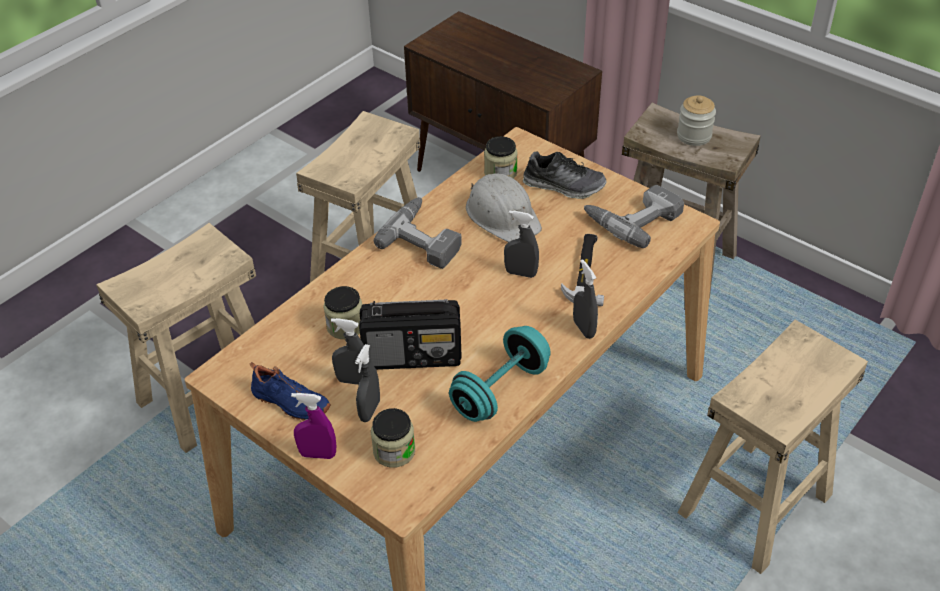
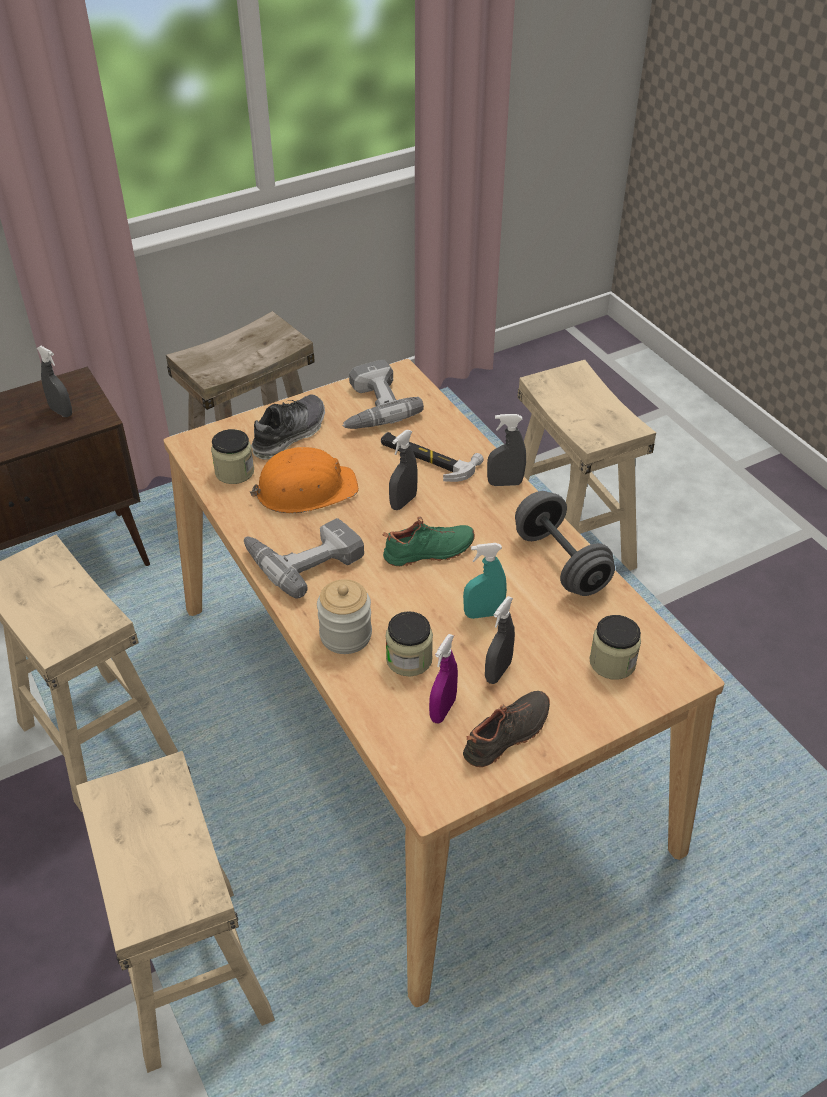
camera: 70 degrees left, 0 degrees up
blue shoe [250,362,331,420] -> black shoe [463,691,550,767]
purple spray bottle [291,393,336,459] -> purple spray bottle moved to [429,634,458,723]
grey spray bottle [355,344,380,422] -> grey spray bottle moved to [37,346,72,417]
radio [359,299,462,370] -> turquoise spray bottle [463,543,507,619]
turquoise dumbbell [449,326,551,422] -> grey dumbbell [515,491,615,596]
white hard hat [466,173,542,242] -> orange hard hat [249,447,359,513]
jar [677,96,716,146] -> jar moved to [317,579,372,654]
none -> green shoe [383,516,475,566]

